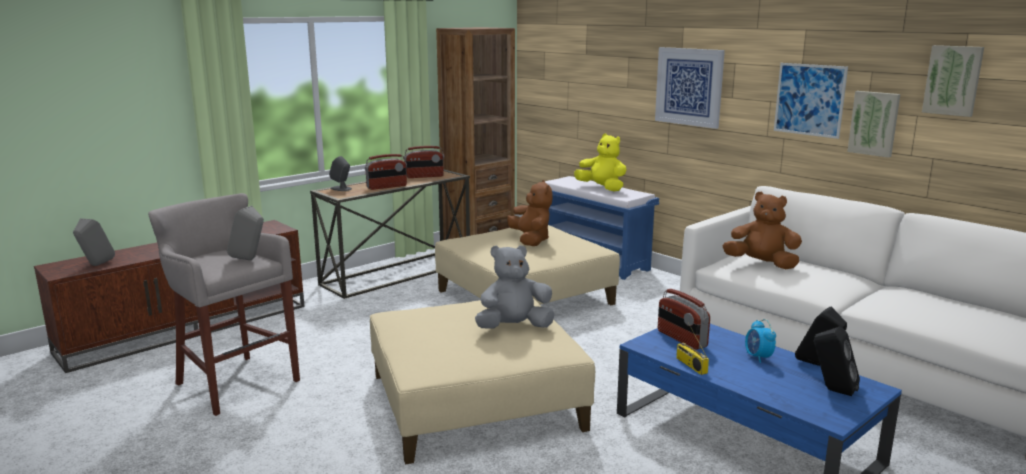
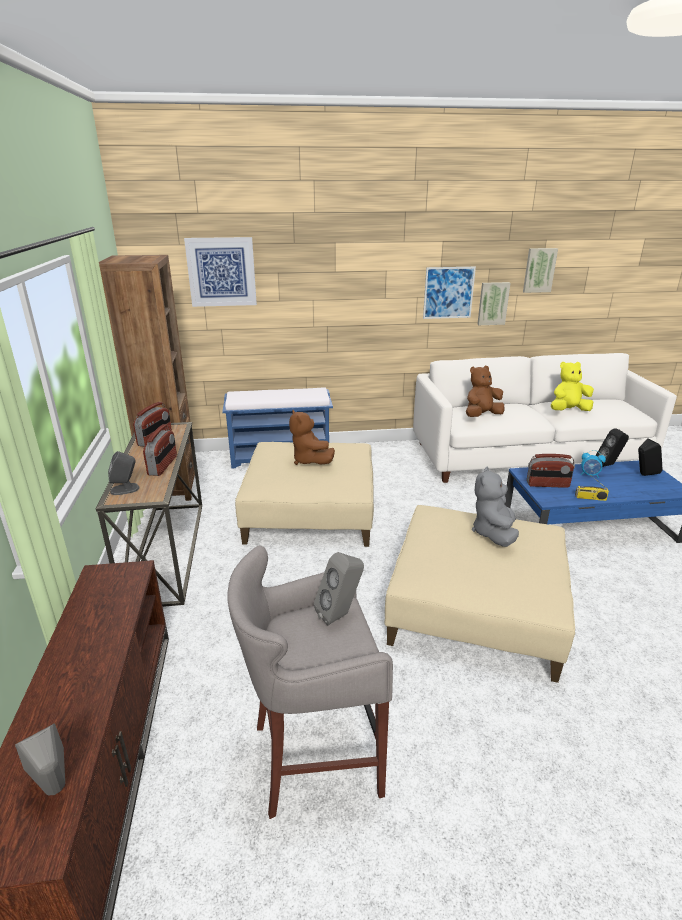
camera: 55 degrees left, 10 degrees up
brown plush toy [507,180,552,246] -> brown plush toy turned 135 degrees counterclockwise [289,410,335,465]
yellow plush toy [574,133,626,191] -> yellow plush toy moved to [551,362,594,411]
picture [655,47,725,129] -> picture moved to [184,237,257,307]

